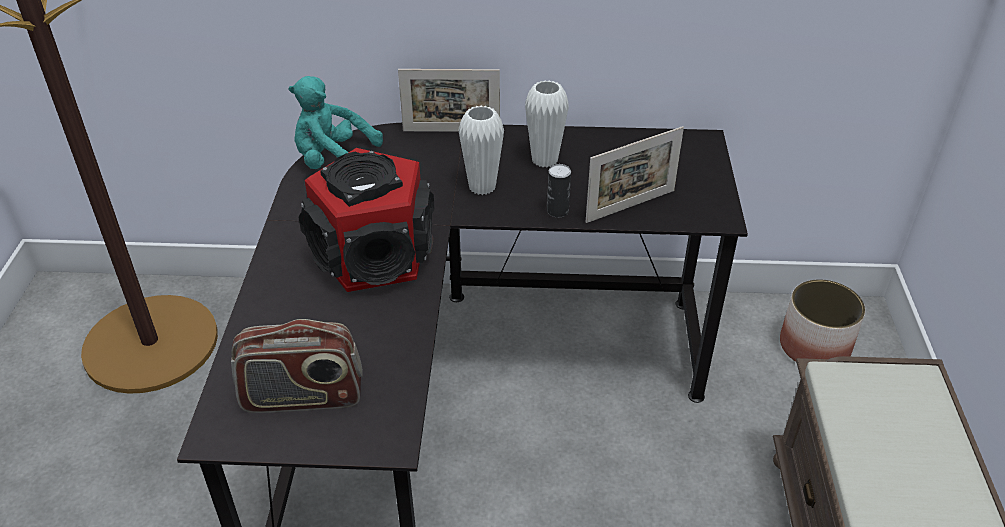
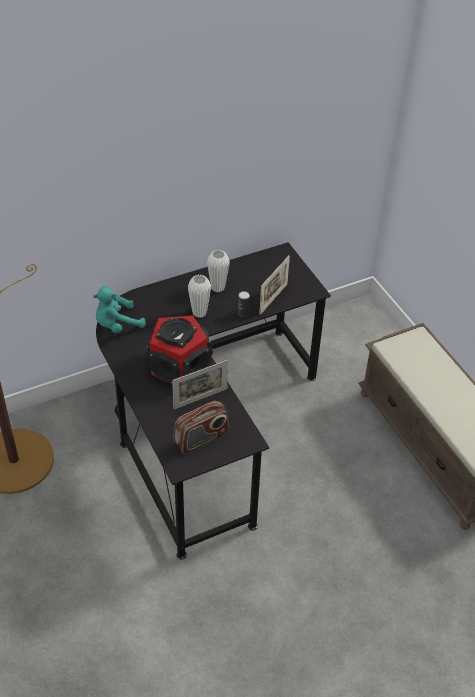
camera: 30 degrees left, 5 degrees up
picture frame [398,69,500,132] -> picture frame moved to [172,360,228,409]
planter [780,279,865,362] -> none

